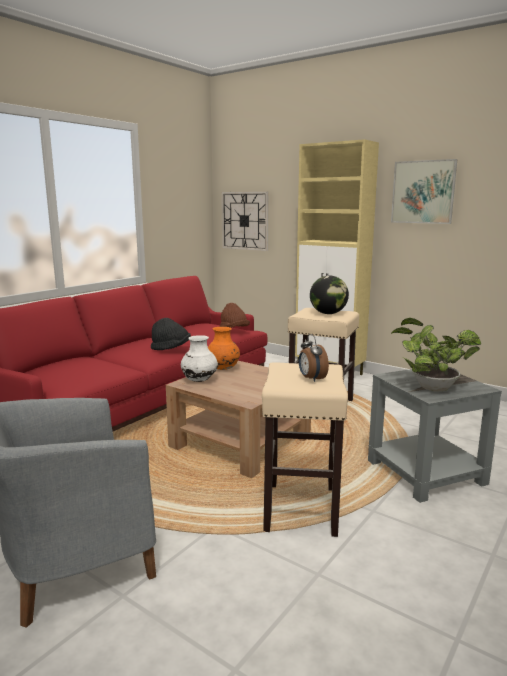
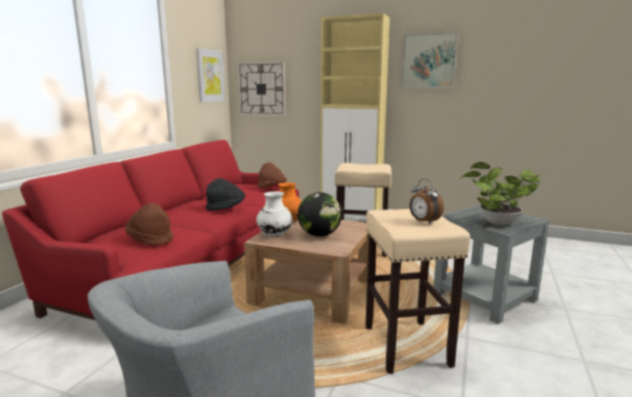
camera: 15 degrees left, 0 degrees up
globe [310,275,349,314] -> globe moved to [298,192,342,237]
none -> brown hat [125,203,173,245]
none -> picture [196,48,225,102]

